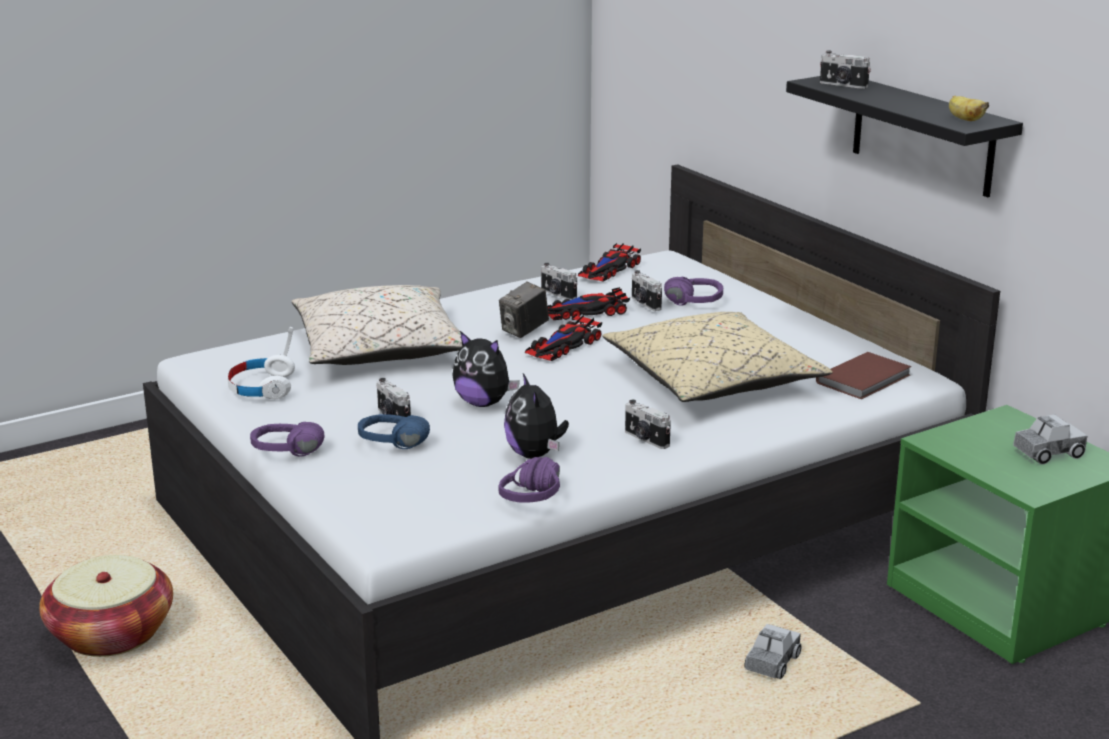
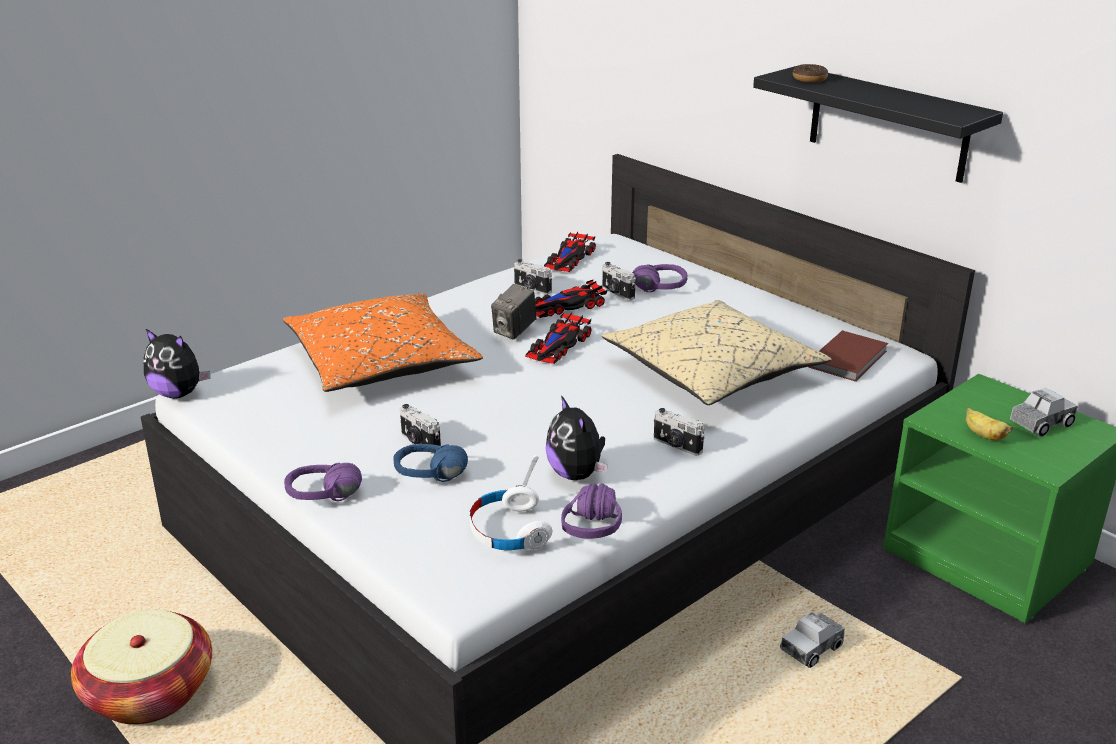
camera: 10 degrees left, 5 degrees up
white headphones [227,327,295,399] -> white headphones moved to [470,455,553,550]
beige pillow [292,285,462,365] -> orange pillow [283,293,483,392]
plush toy [452,331,520,407] -> plush toy moved to [144,329,210,399]
toy truck [744,624,802,679] -> toy truck turned 150 degrees counterclockwise [780,612,845,668]
camera [820,50,871,89] -> donut [793,64,828,83]
banana [949,96,989,121] -> banana moved to [966,408,1013,441]

